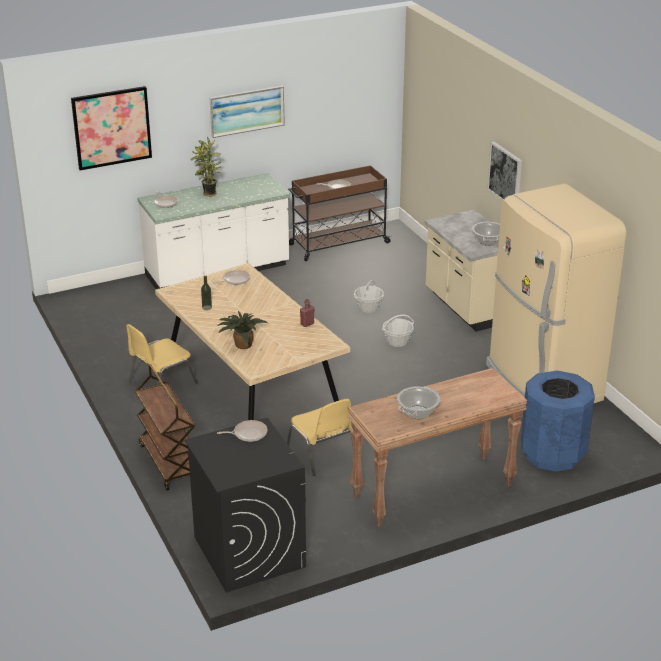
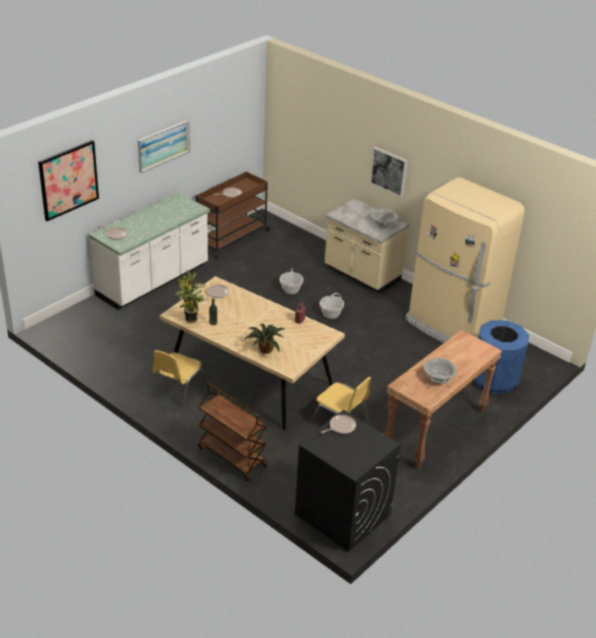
camera: 25 degrees left, 5 degrees up
potted plant [190,137,221,197] -> potted plant moved to [176,270,205,323]

